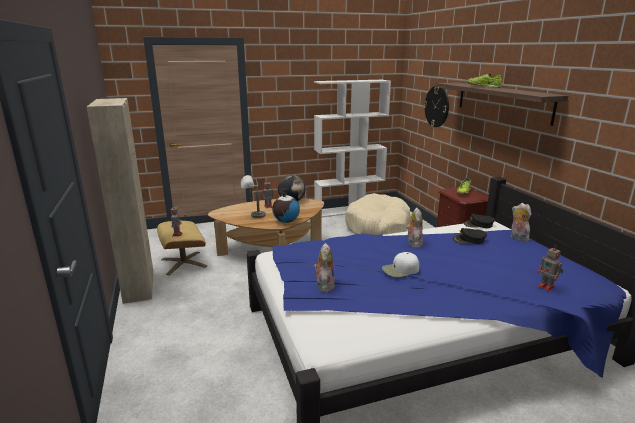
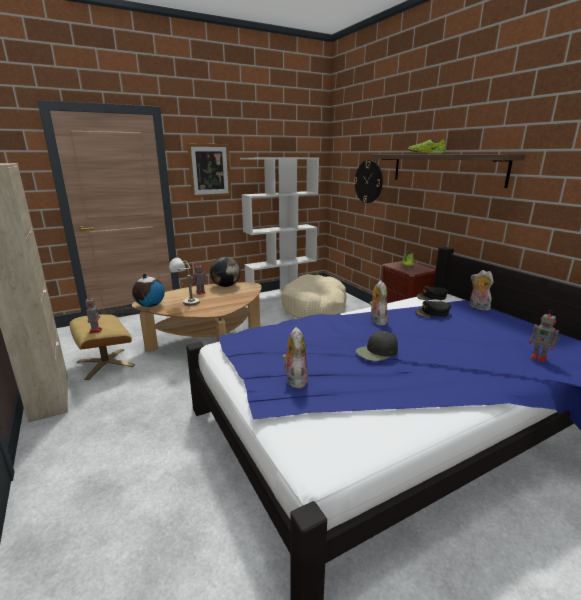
camera: 10 degrees left, 0 degrees up
globe [272,193,300,223] -> globe moved to [132,274,165,307]
white cap [382,252,419,277] -> black cap [356,331,398,361]
none -> picture [187,144,231,198]

